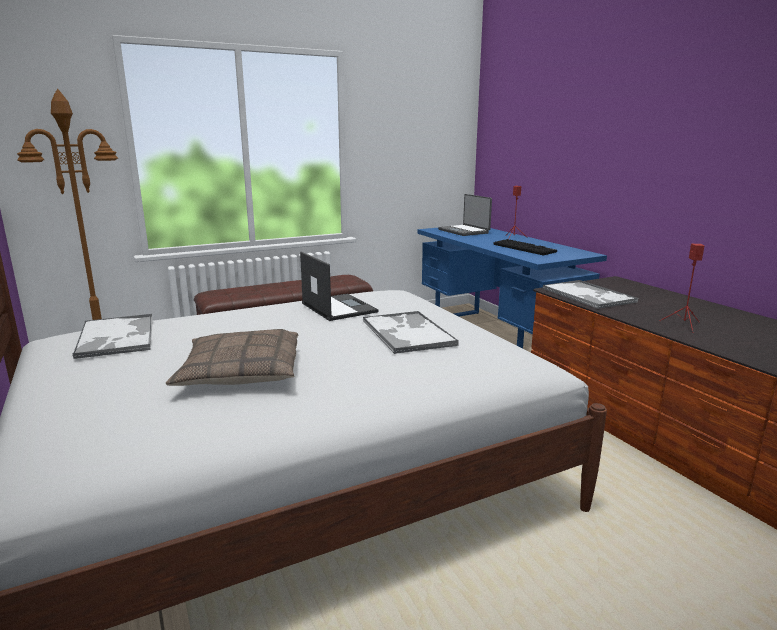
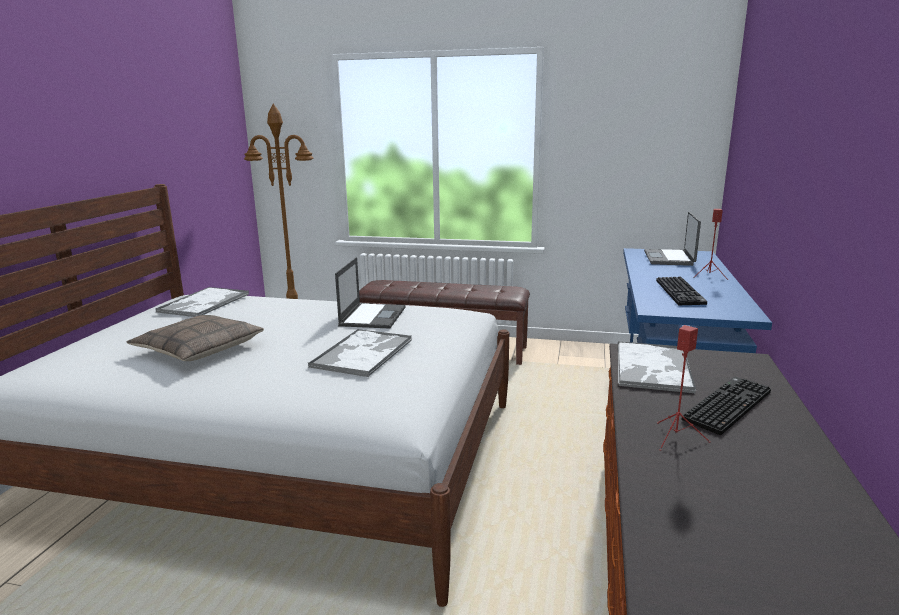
camera: 40 degrees right, 0 degrees up
none -> keyboard [681,376,771,435]

